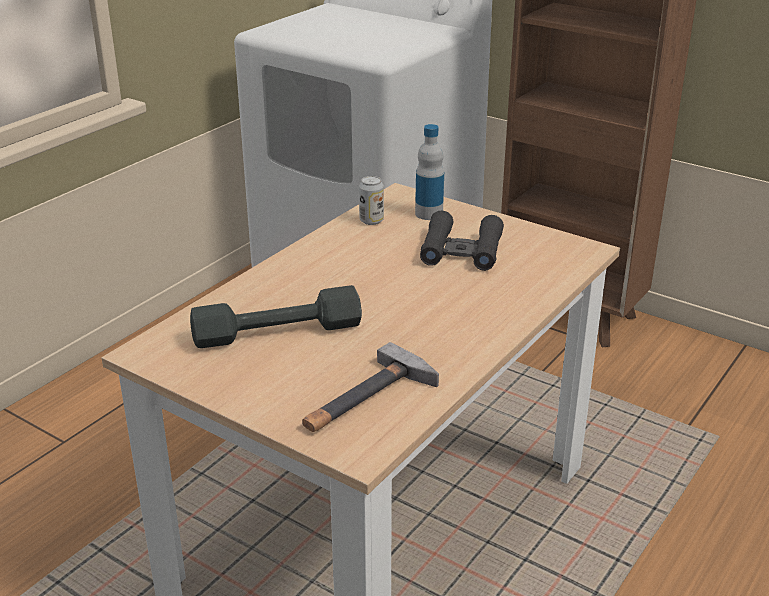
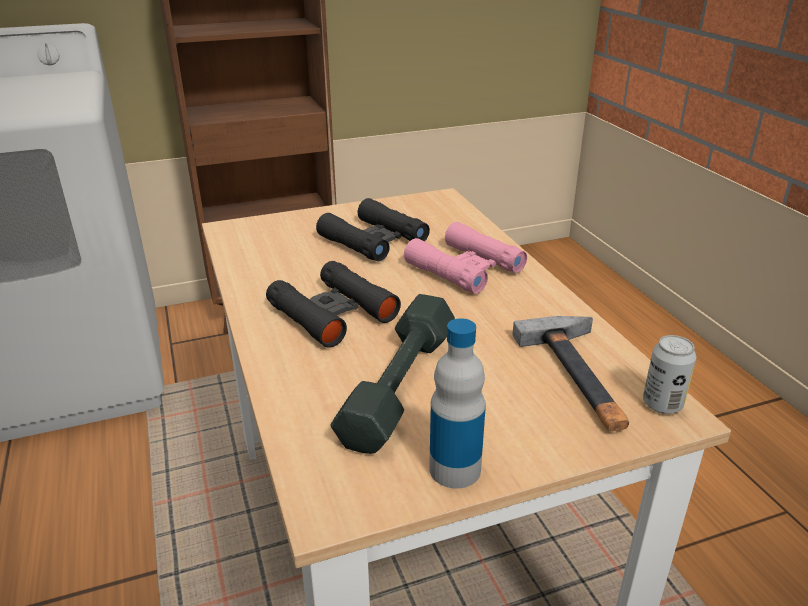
camera: 55 degrees left, 0 degrees up
can [359,176,384,225] -> can moved to [643,335,696,414]
bottle [415,124,444,220] -> bottle moved to [429,318,486,489]
none -> black binoculars [266,261,401,348]
none -> pink binoculars [404,222,527,294]

